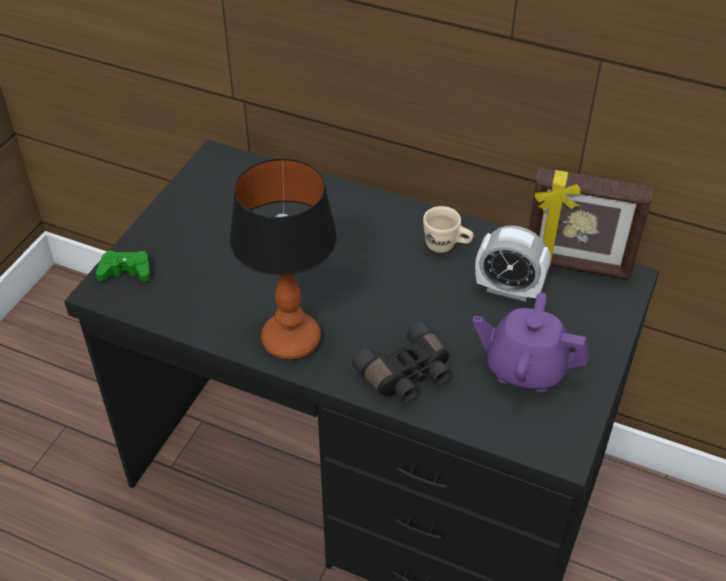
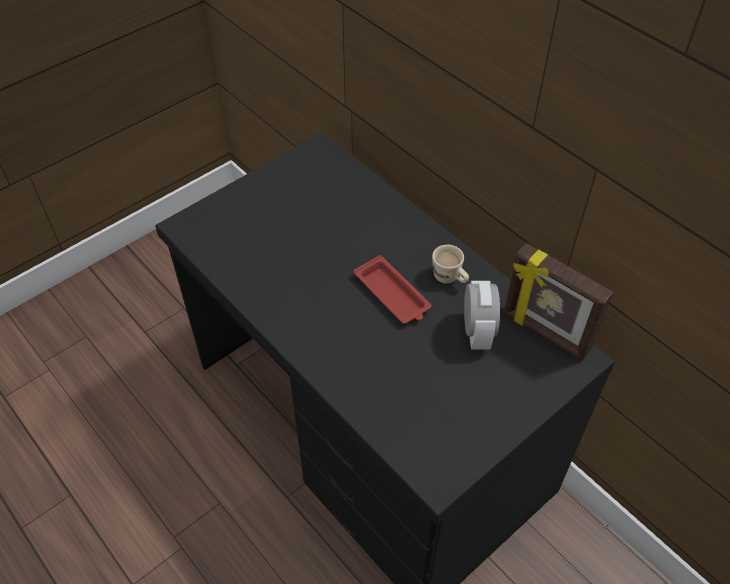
camera: 25 degrees right, 5 degrees up
green game controller [96,251,150,282] -> none
table lamp [229,158,337,360] -> none
black binoculars [352,321,451,402] -> none
purple teapot [472,292,589,392] -> none
alarm clock [475,225,550,302] -> alarm clock turned 135 degrees counterclockwise [464,281,500,349]
none -> red tray [354,255,431,324]

